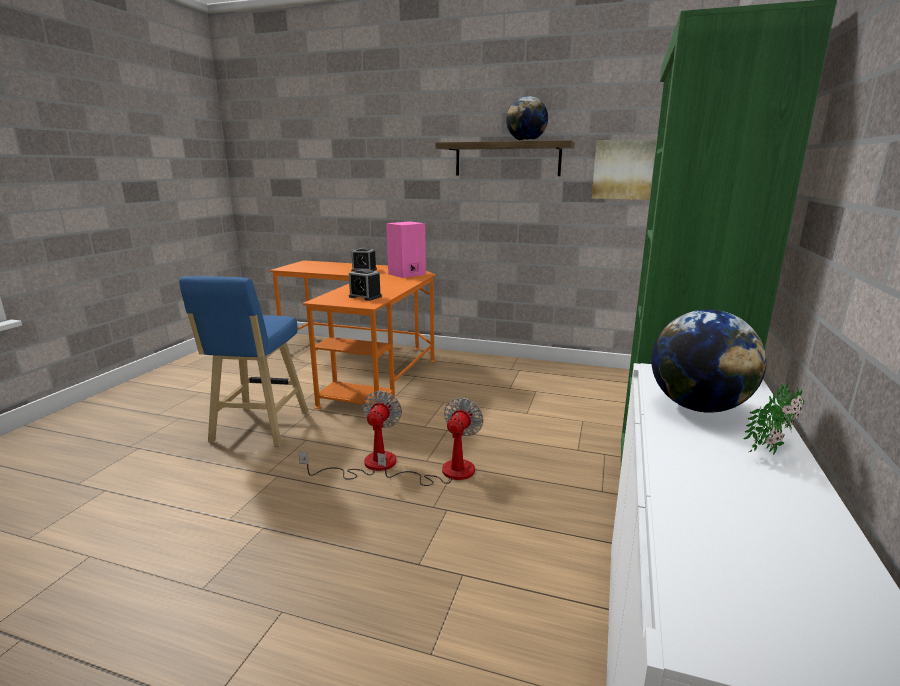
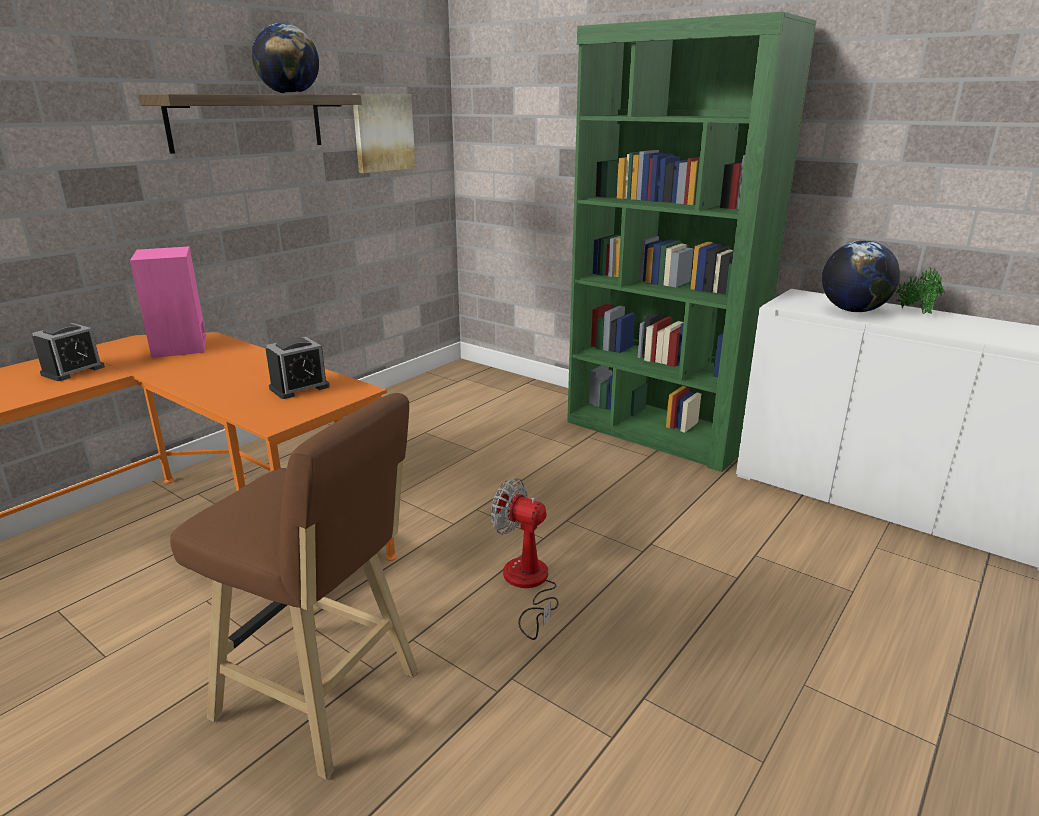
camera: 70 degrees left, 5 degrees up
blue stool [179,276,309,447] -> brown stool [170,393,418,779]
fan [377,398,484,486] -> none

